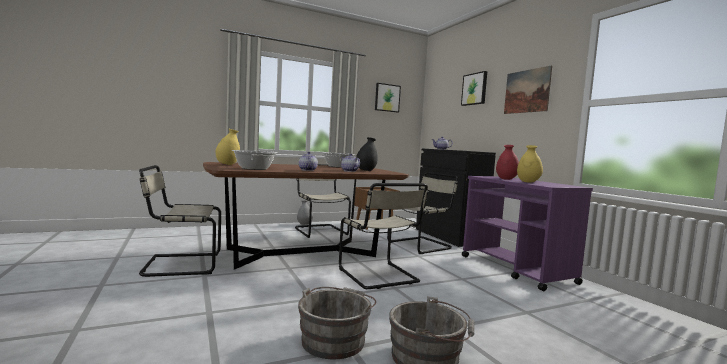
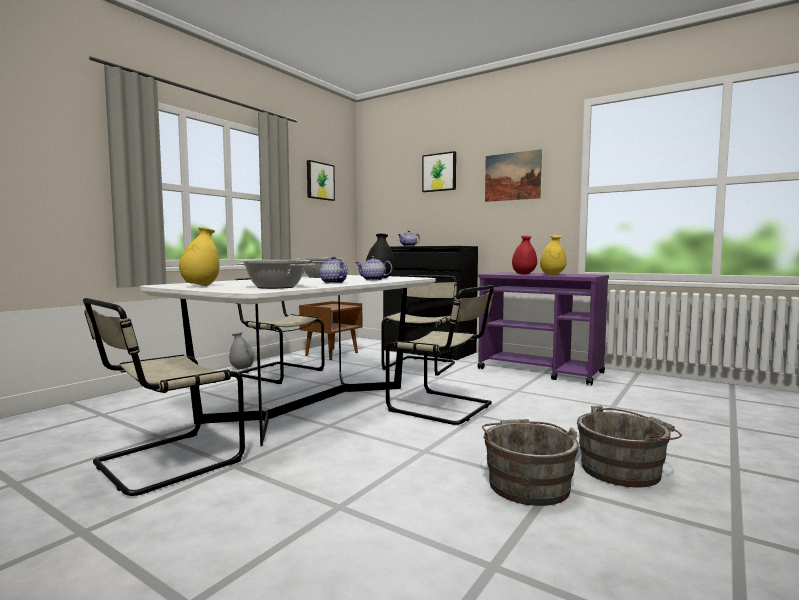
camera: 30 degrees left, 0 degrees up
brown dining table [203,162,409,270] -> white dining table [140,275,436,446]

